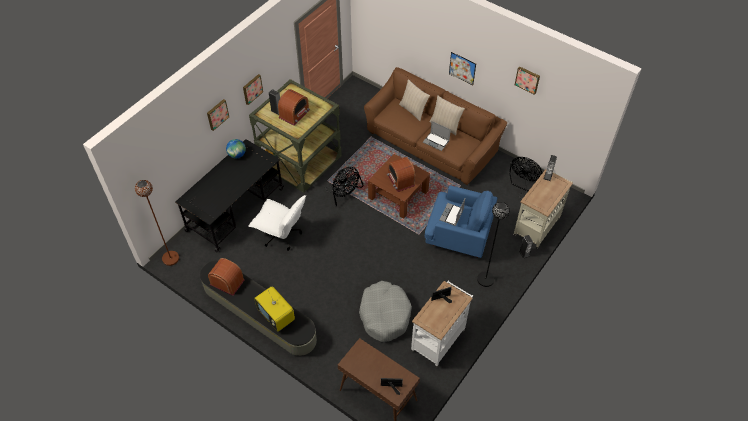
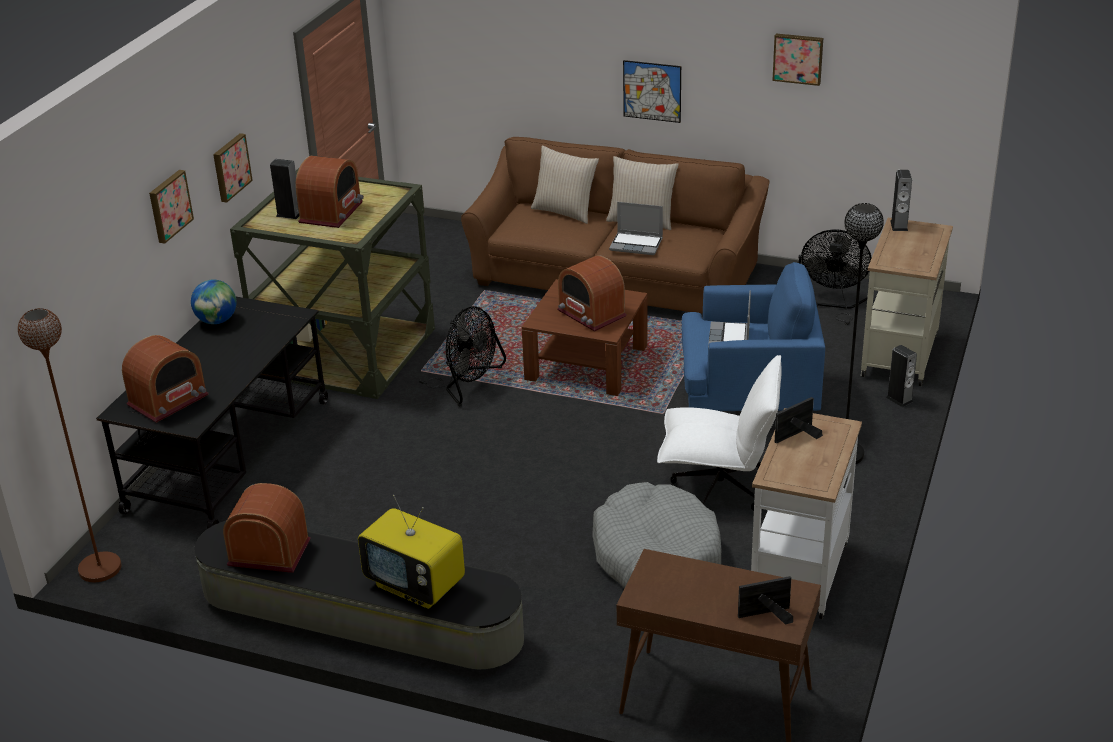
camera: 15 degrees left, 20 degrees down
white office chair [248,195,306,251] -> white office chair moved to [657,355,782,510]
none -> radio [122,335,209,423]

